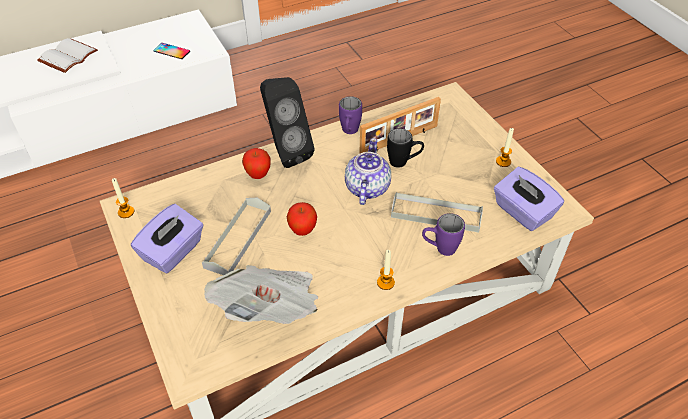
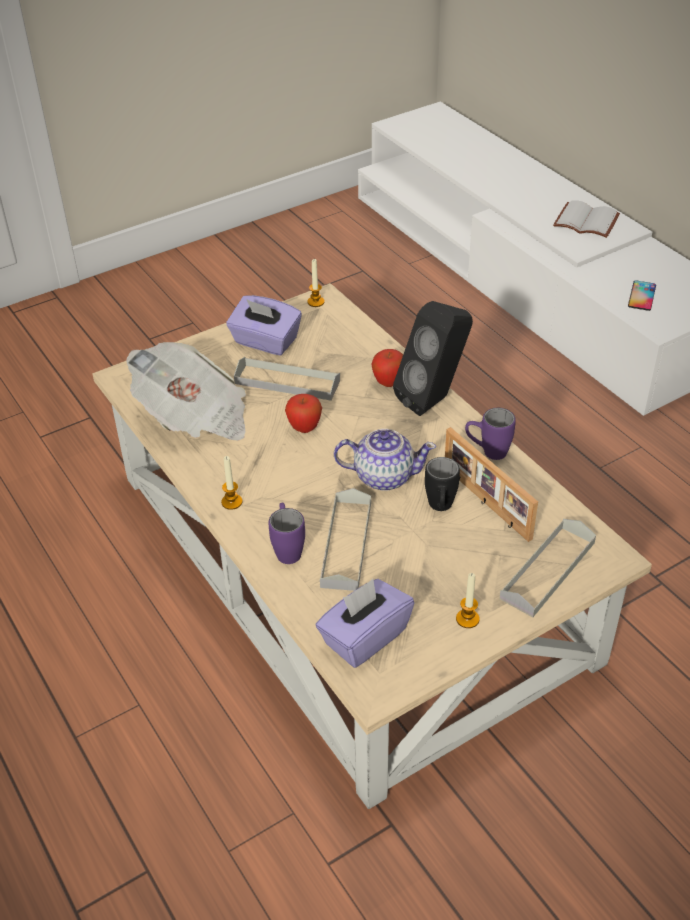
camera: 85 degrees right, 5 degrees down
none -> grey tray [499,519,596,618]

